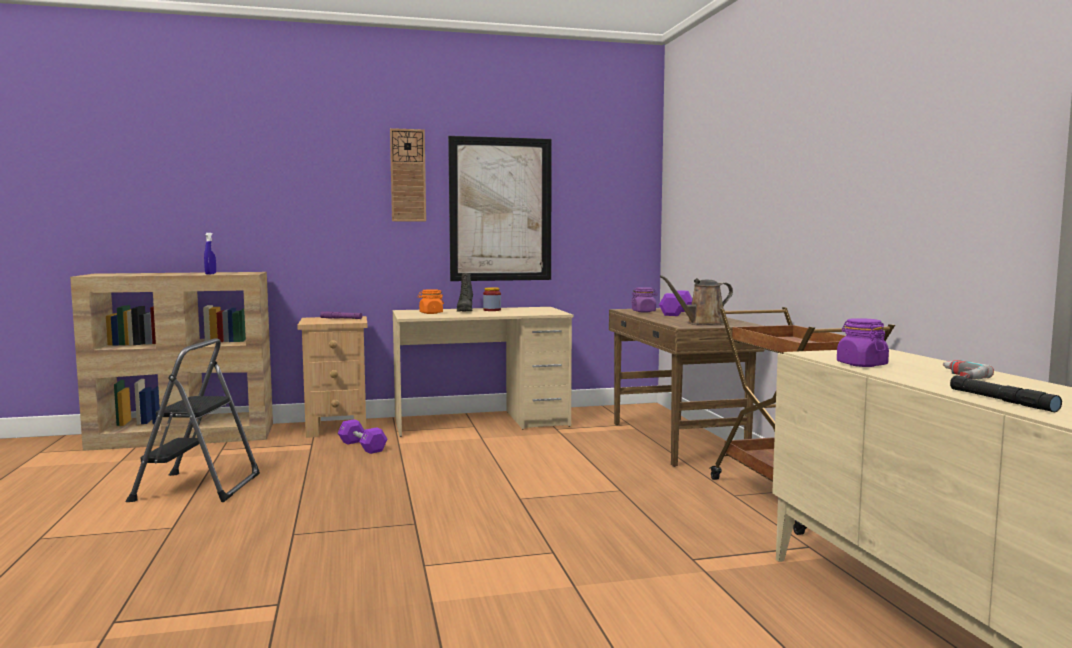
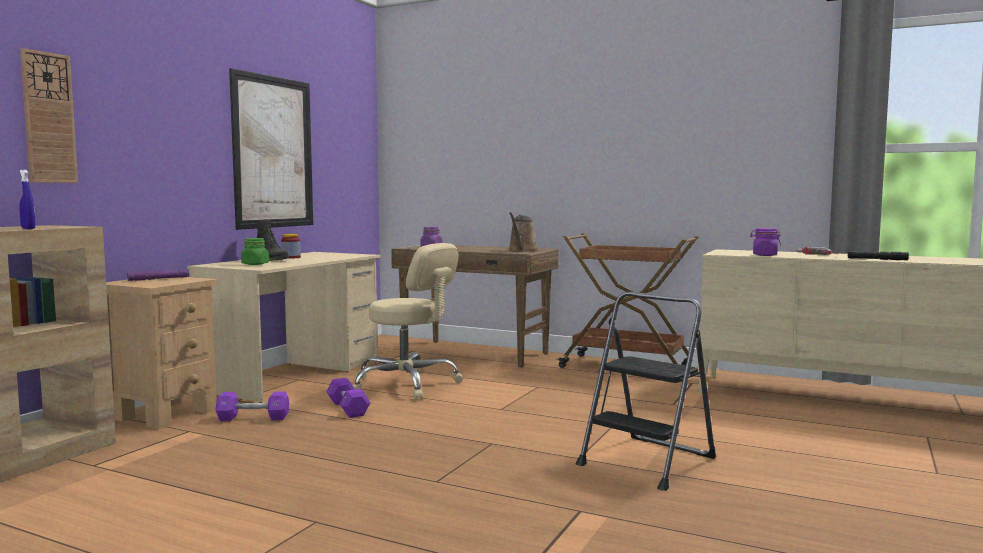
camera: 50 degrees left, 0 degrees up
black step ladder [125,338,260,502] -> black step ladder moved to [575,292,716,491]
wall clock [390,128,426,222] -> wall clock moved to [20,48,78,183]
orange jar [418,289,444,314] -> green jar [241,238,269,265]
purple dumbbell [659,290,692,316] -> purple dumbbell moved to [326,378,371,418]
none -> beige office chair [352,243,463,400]

